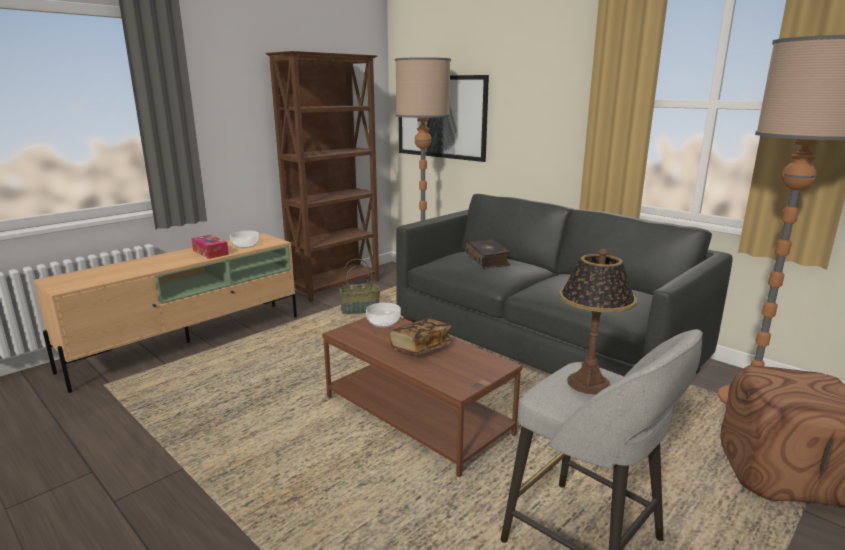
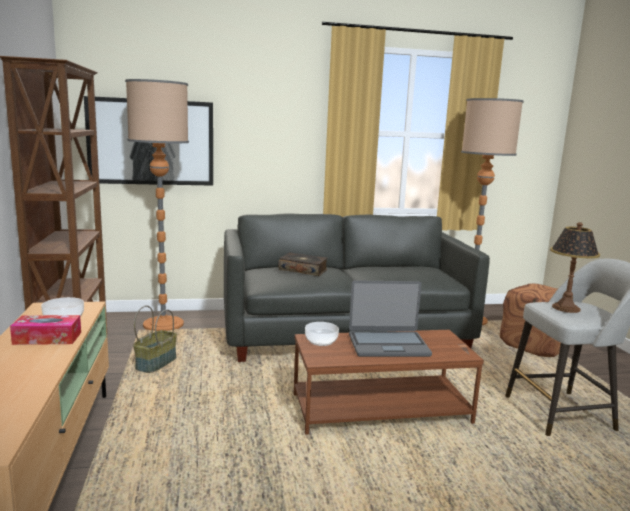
camera: 55 degrees left, 5 degrees down
book [390,318,452,355] -> laptop [349,280,432,357]

